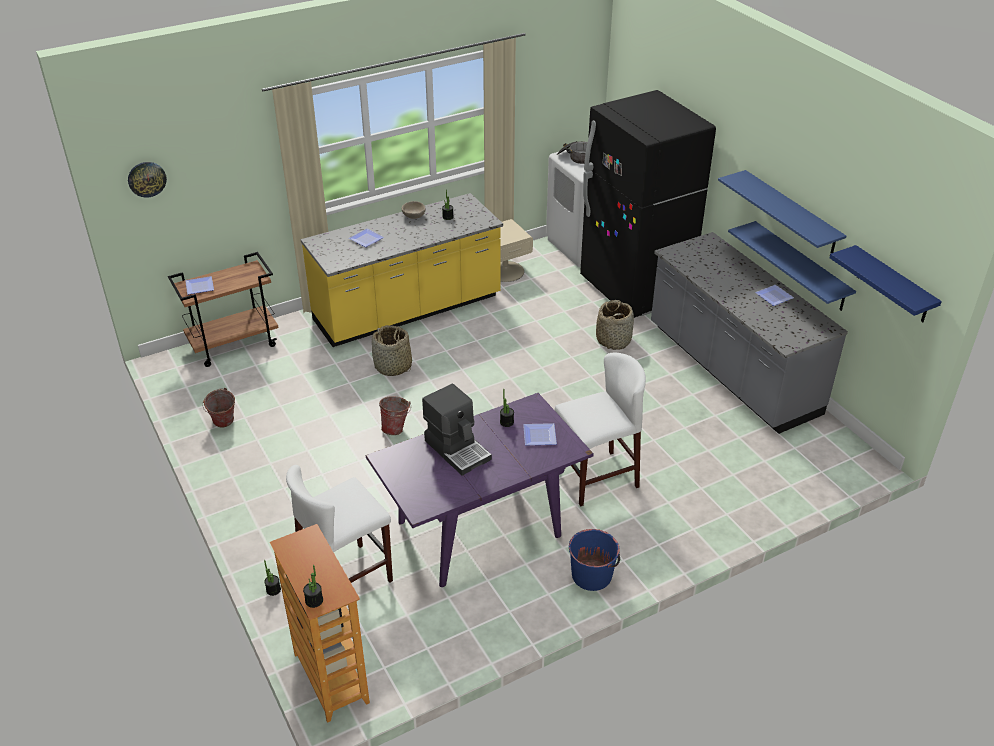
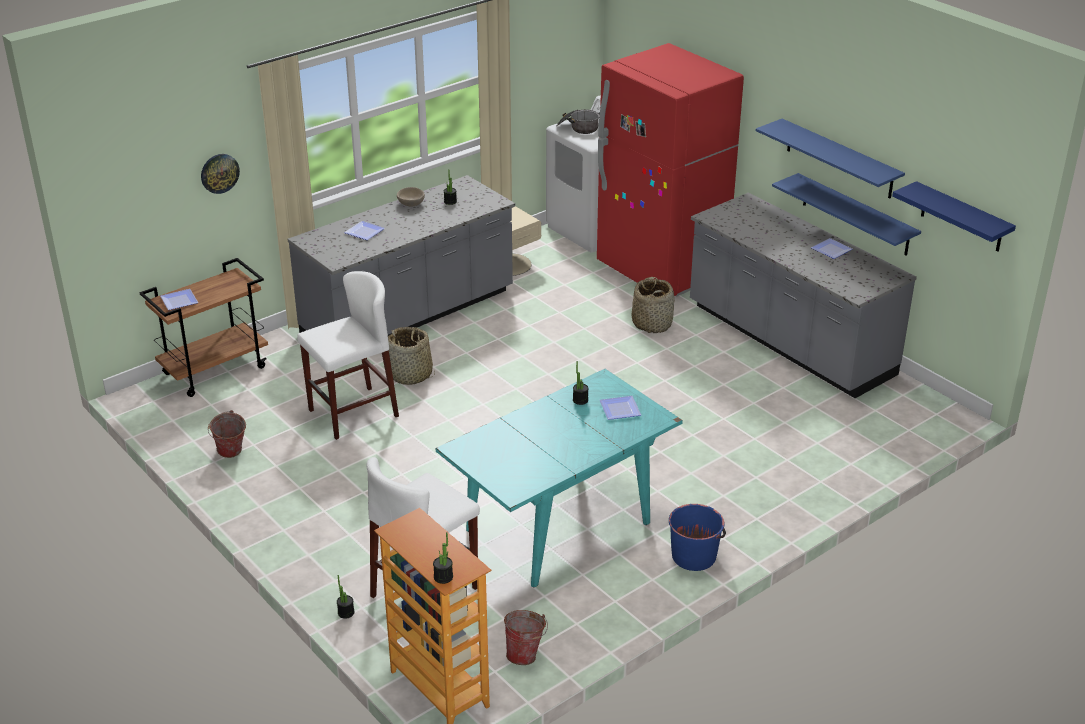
camera: 10 degrees left, 5 degrees down
wall clock [128,162,167,198] -> wall clock moved to [201,154,240,194]
yellow counter [301,193,503,347] -> grey counter [288,175,515,336]
purple dining table [366,393,594,587] -> turquoise dining table [436,369,683,588]
bucket [379,396,411,435] -> bucket moved to [504,610,548,665]
coffee machine [422,383,492,476] -> none
white stool [555,352,646,506] -> white stool moved to [297,271,399,440]
black fridge [580,90,716,318] -> red fridge [597,43,744,296]

